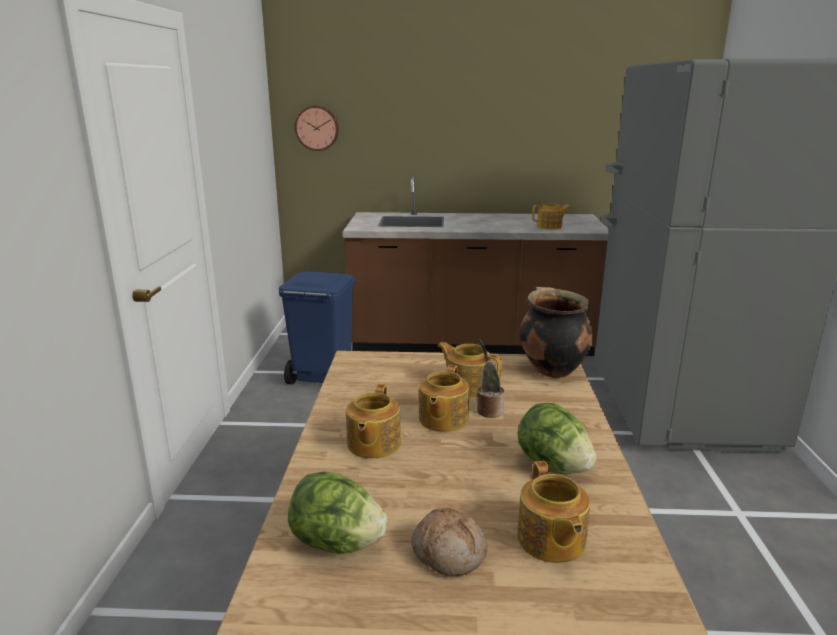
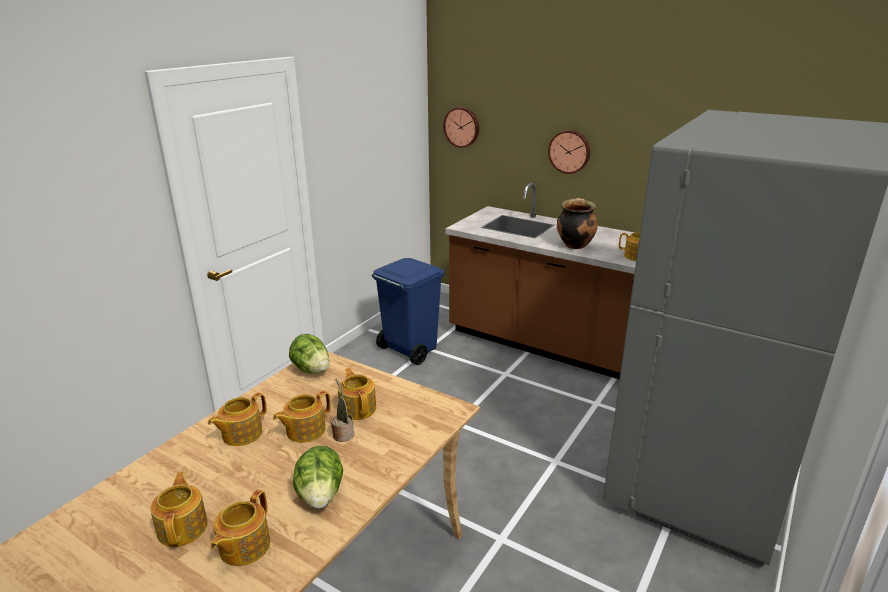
camera: 30 degrees right, 5 degrees up
lettuce [288,472,388,554] -> lettuce moved to [289,334,329,374]
bread [411,507,488,576] -> teapot [150,472,208,547]
cooking pot [519,287,593,378] -> cooking pot moved to [557,198,598,249]
none -> wall clock [548,130,590,174]

